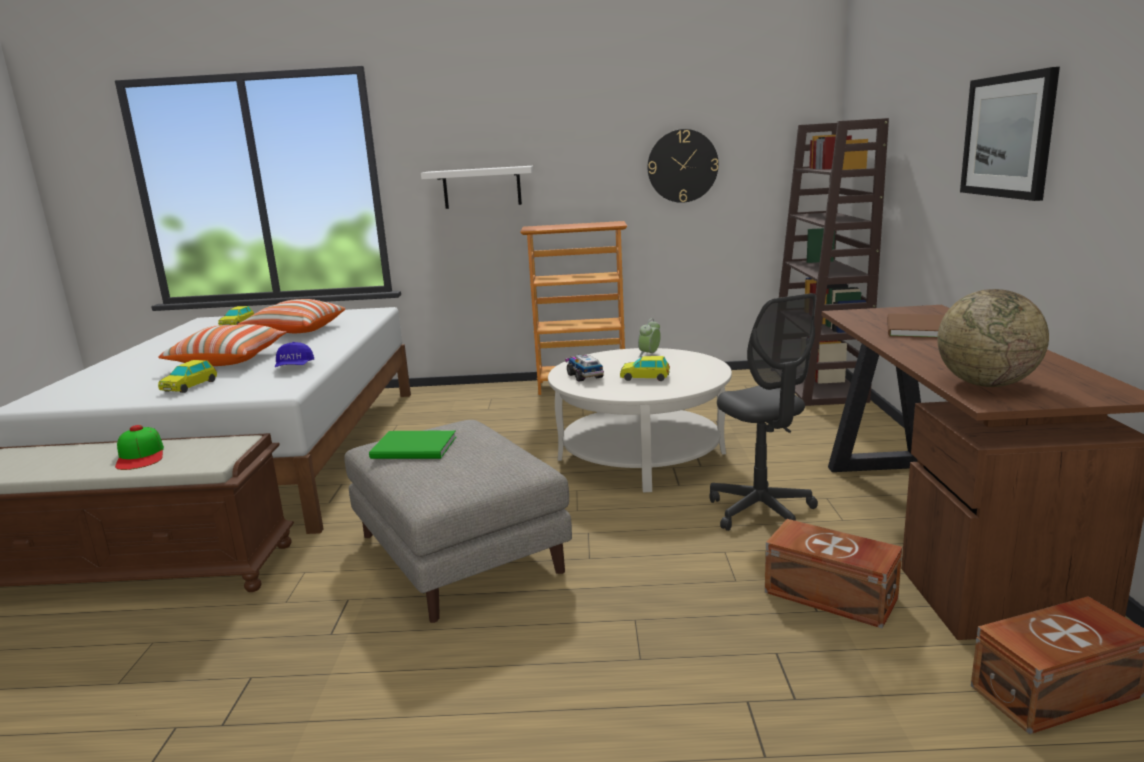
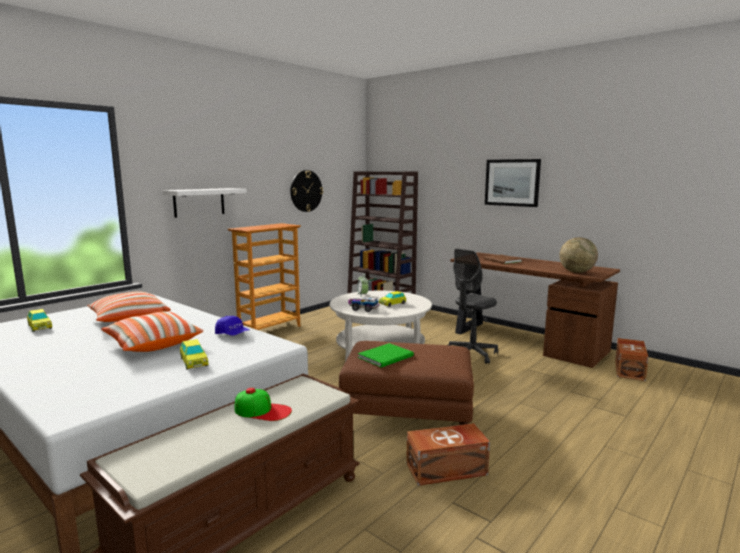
camera: 50 degrees left, 5 degrees down
grey ottoman [344,420,572,623] -> brown ottoman [339,341,474,425]
grey office chair [709,293,818,531] -> grey office chair turned 120 degrees clockwise [448,248,498,364]
brown storage box [765,519,902,628] -> brown storage box moved to [406,423,490,486]

